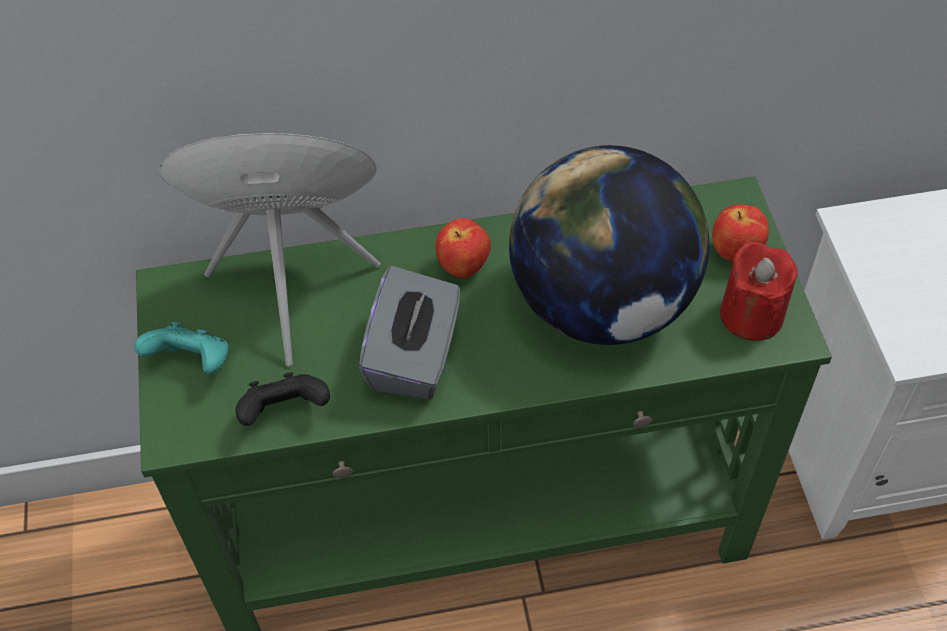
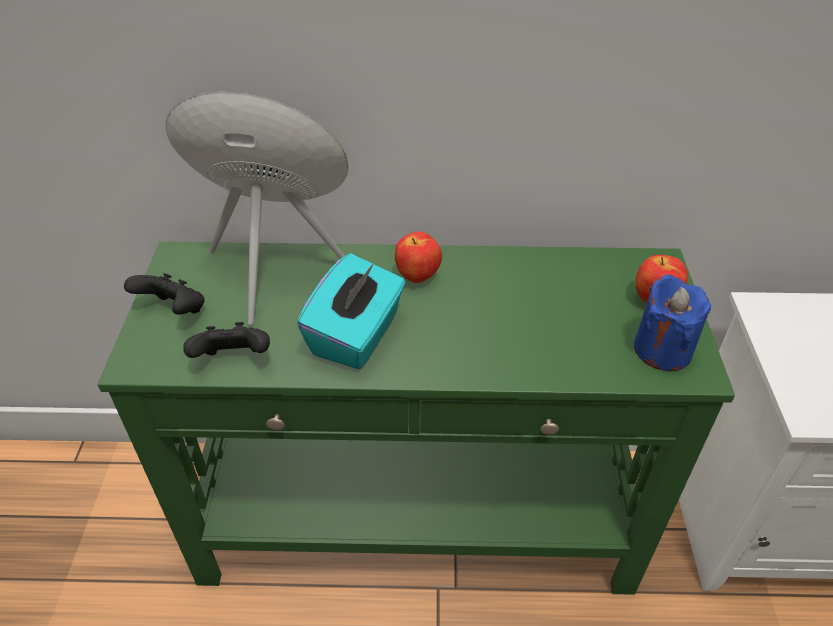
camera: 10 degrees right, 10 degrees down
turquoise game controller [135,321,229,374] -> black game controller [124,273,205,315]
grey tissue box [359,266,461,399] -> turquoise tissue box [297,253,406,369]
globe [509,145,709,345] -> none
red candle [720,240,798,341] -> blue candle [634,274,711,371]

